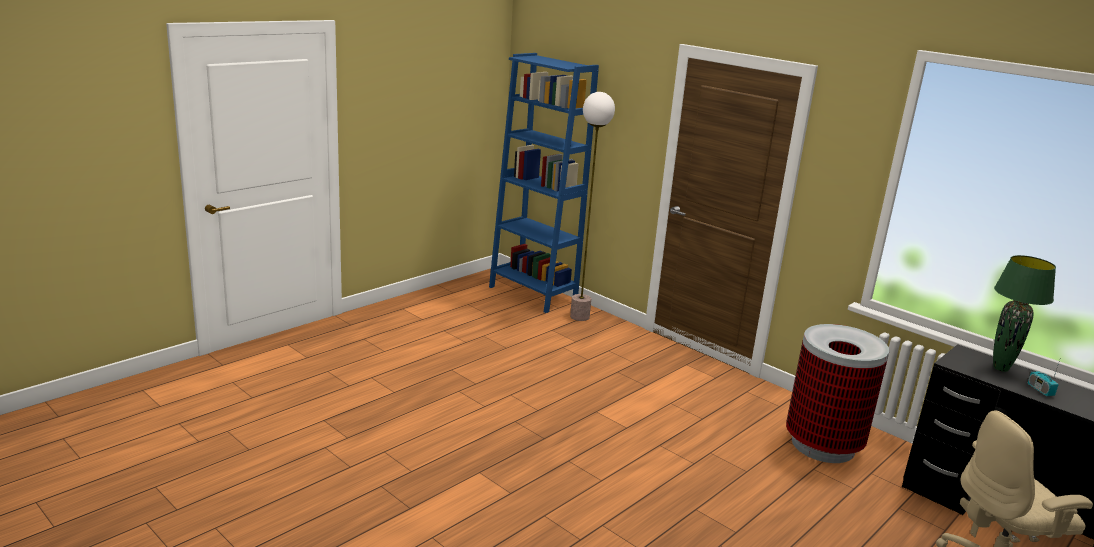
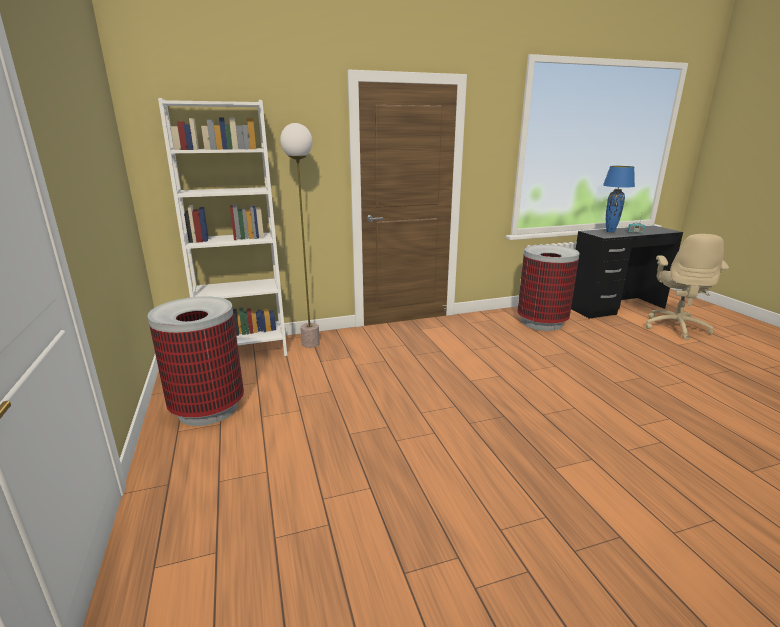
camera: 60 degrees left, 0 degrees up
blue bookcase [489,53,599,313] -> white bookcase [158,98,287,356]
green table lamp [993,255,1056,372] -> blue table lamp [603,166,635,232]
none -> trash can [148,296,244,426]

